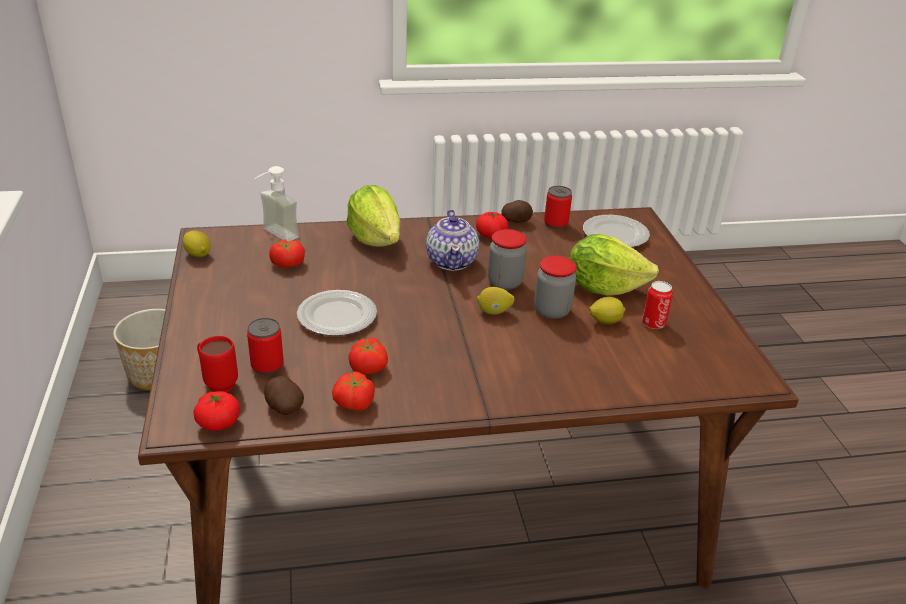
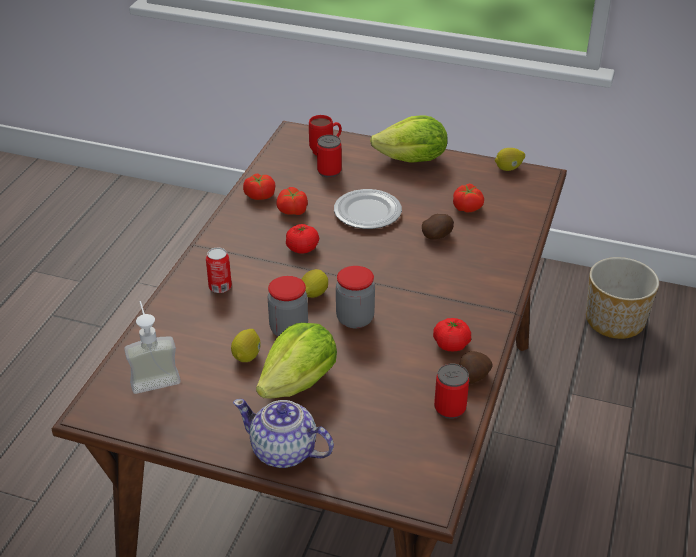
camera: 120 degrees right, 5 degrees up
tomato [193,391,240,431] -> tomato moved to [286,224,319,254]
soap dispenser [254,166,299,242] -> soap dispenser moved to [124,301,181,394]
potato [264,376,304,415] -> potato moved to [422,214,454,240]
lettuce [346,185,401,247] -> lettuce moved to [370,115,448,163]
teapot [426,210,479,271] -> teapot moved to [233,399,334,468]
plate [583,215,650,248] -> none
can [642,281,673,329] -> can moved to [206,248,232,293]

